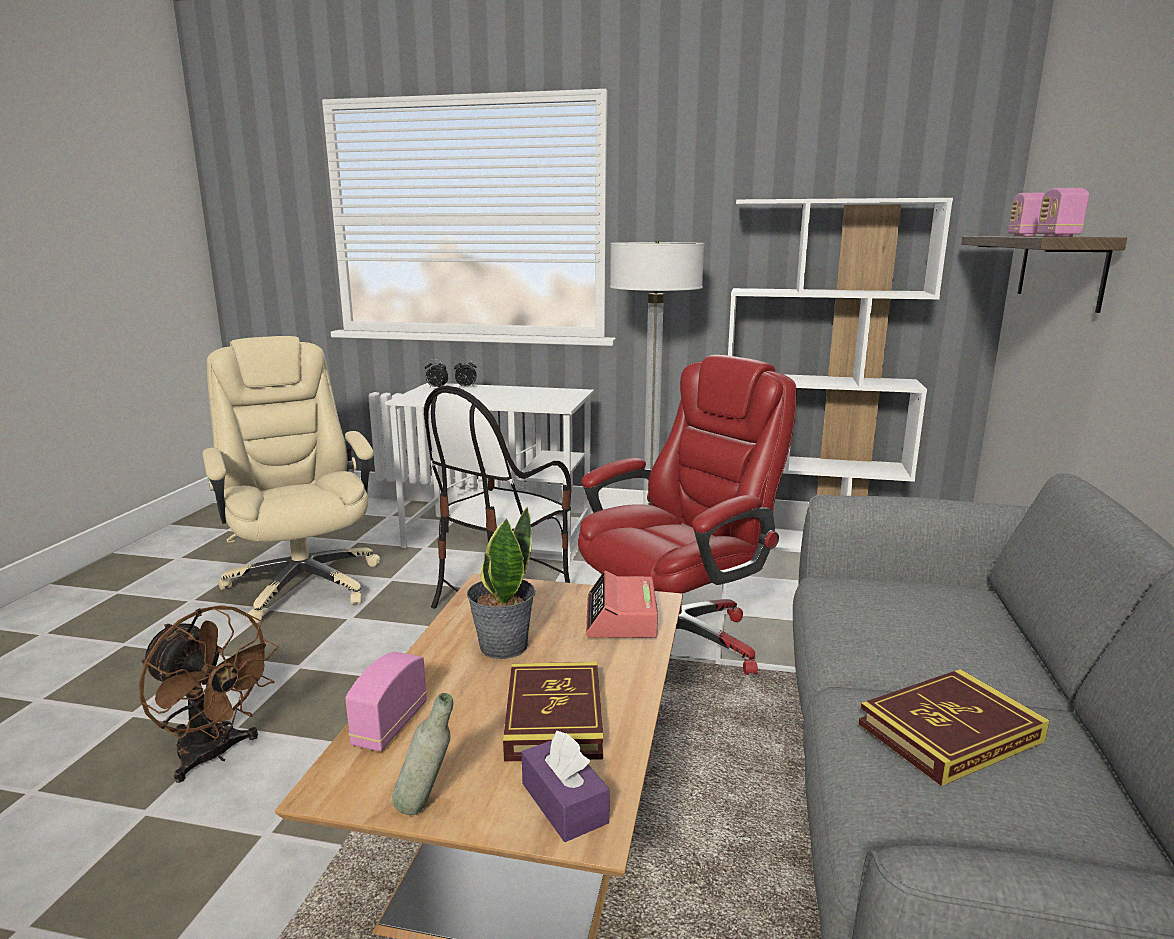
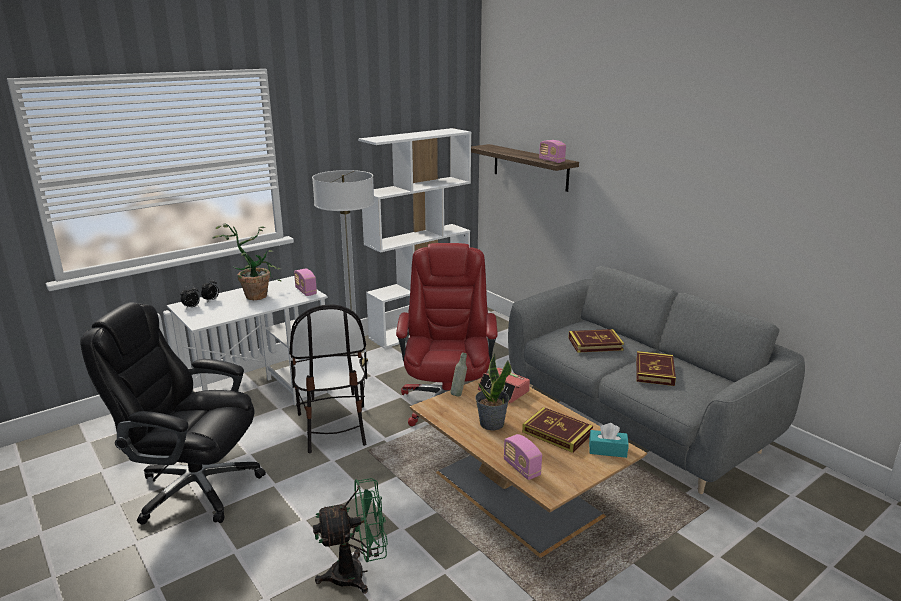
camera: 50 degrees left, 5 degrees up
brown fan [139,605,278,783] -> green fan [313,478,388,594]
beige office chair [203,336,380,623] -> black office chair [80,302,266,524]
grey bottle [392,693,453,815] -> grey bottle moved to [450,352,467,397]
purple tissue box [522,731,610,842] -> turquoise tissue box [589,423,629,458]
radio [1008,193,1045,236] -> radio moved to [294,268,317,296]
none -> potted plant [213,224,282,300]
none -> book [568,329,624,353]

